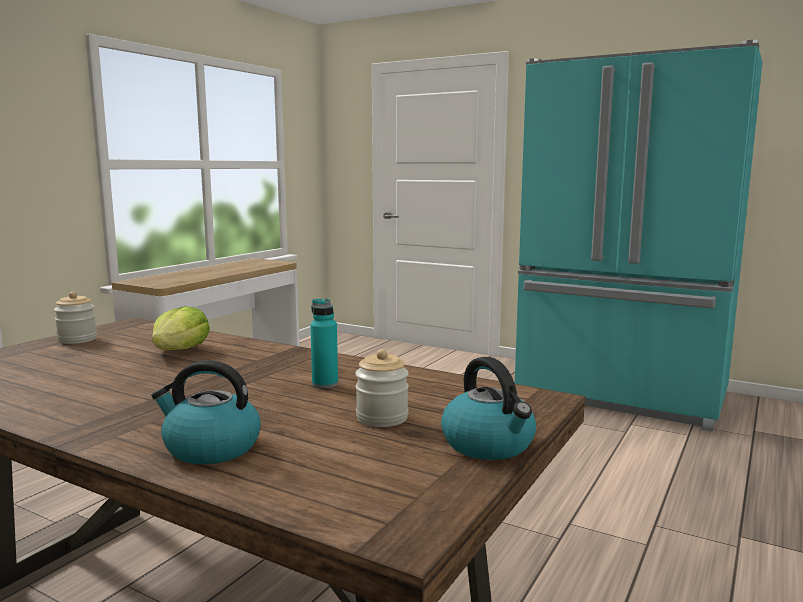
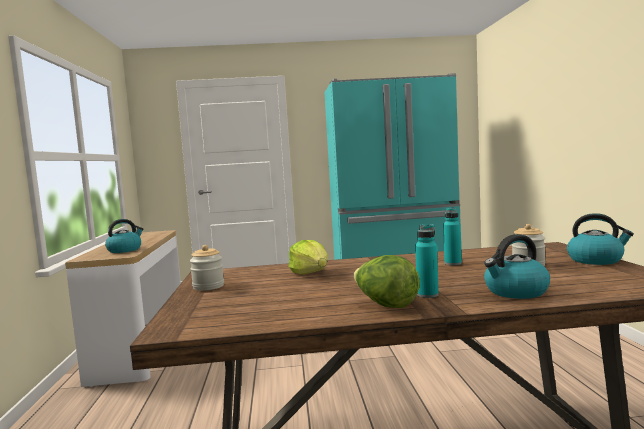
camera: 35 degrees left, 5 degrees down
none -> kettle [105,219,144,253]
none -> lettuce [353,255,420,308]
none -> turquoise bottle [415,224,439,298]

